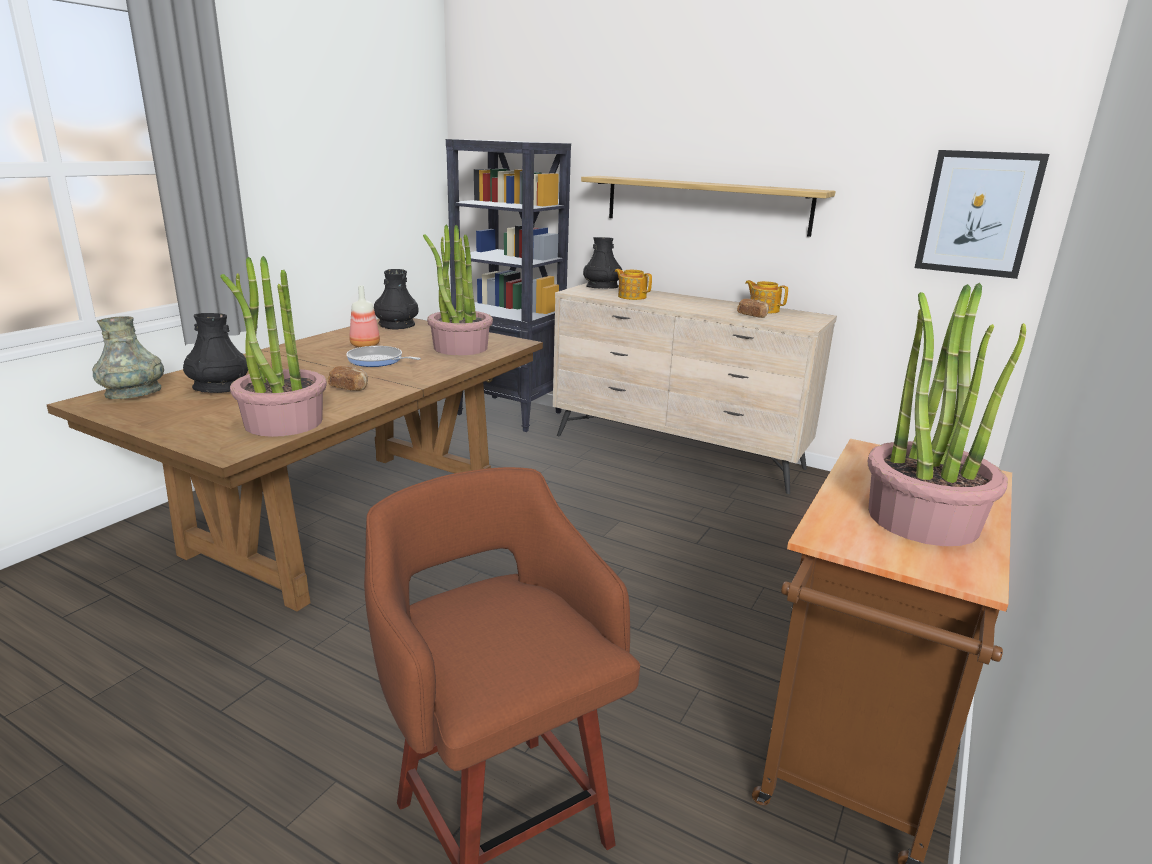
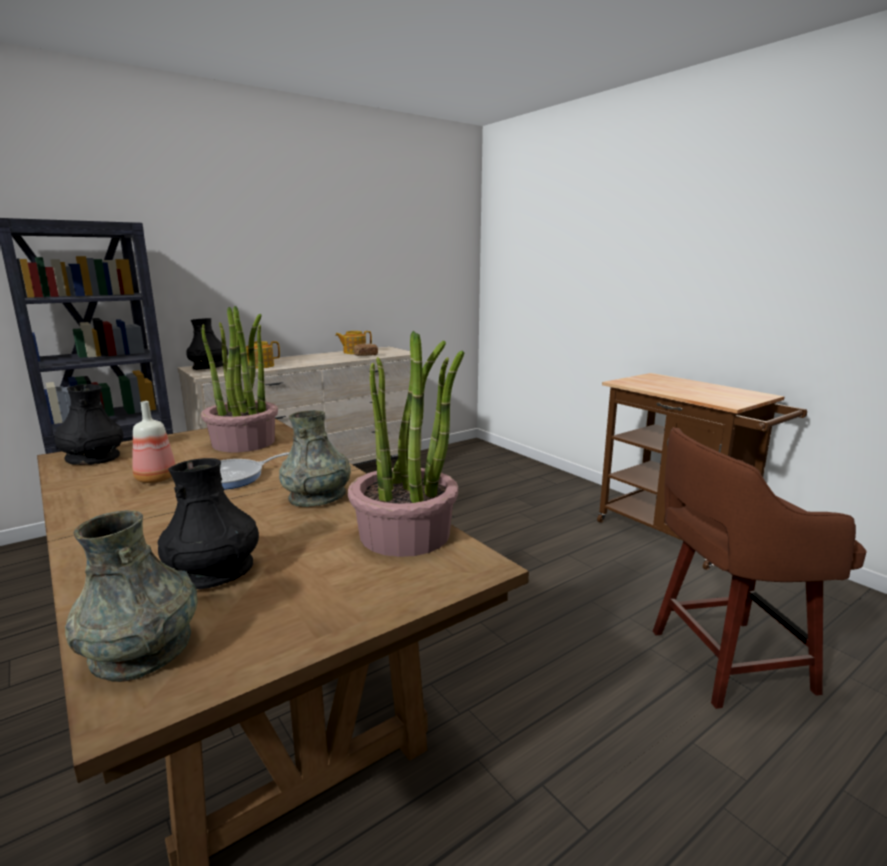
camera: 65 degrees left, 5 degrees down
bread [328,366,368,391] -> grey vase [279,410,351,507]
shelf [581,176,835,237] -> none
potted plant [868,283,1026,546] -> none
picture [915,150,1049,279] -> none

